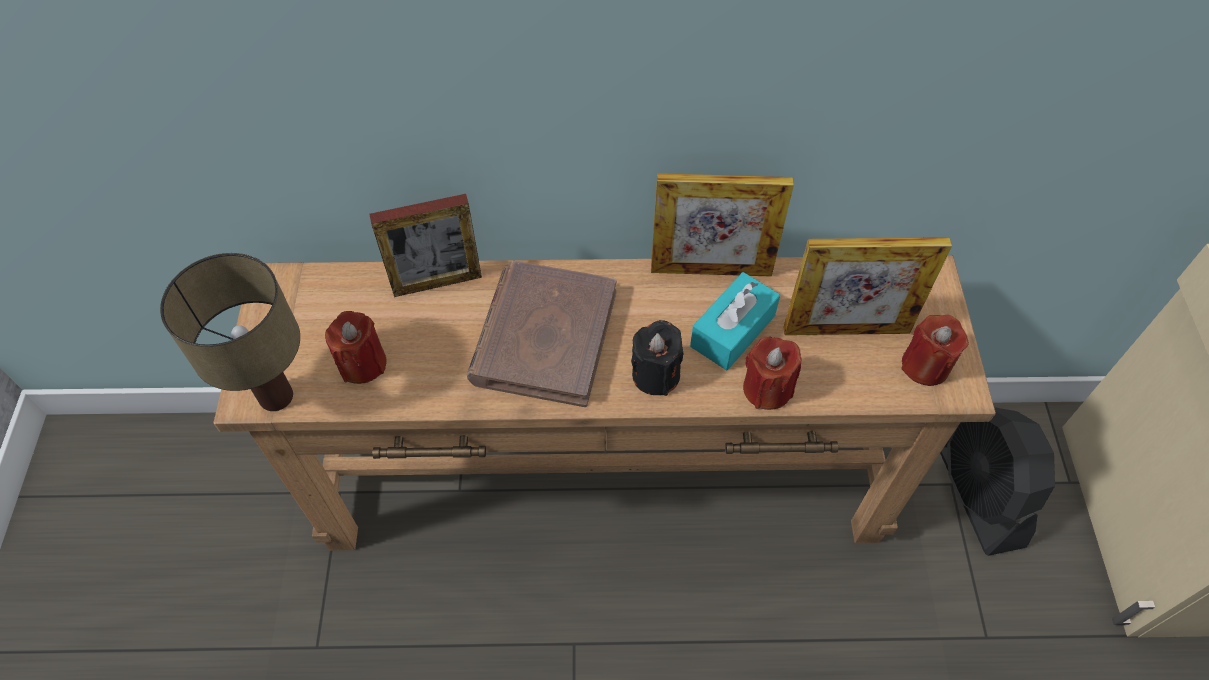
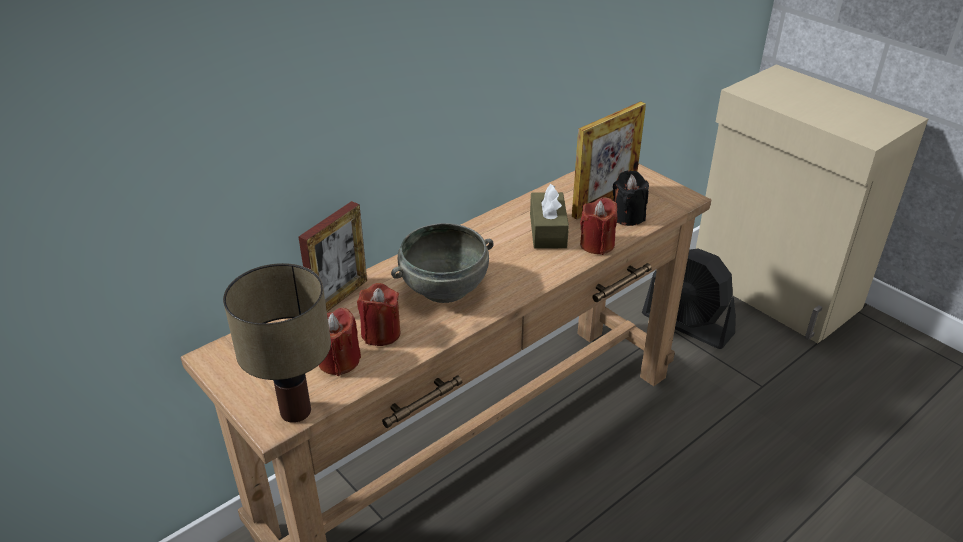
camera: 40 degrees left, 20 degrees down
brown book [467,261,616,407] -> grey bowl [391,223,494,303]
black candle [631,320,684,396] -> black candle moved to [613,170,649,226]
picture frame [651,173,794,277] -> none
turquoise tissue box [690,272,780,370] -> brown tissue box [530,184,569,249]
red candle [901,315,969,386] -> red candle moved to [357,283,401,346]

